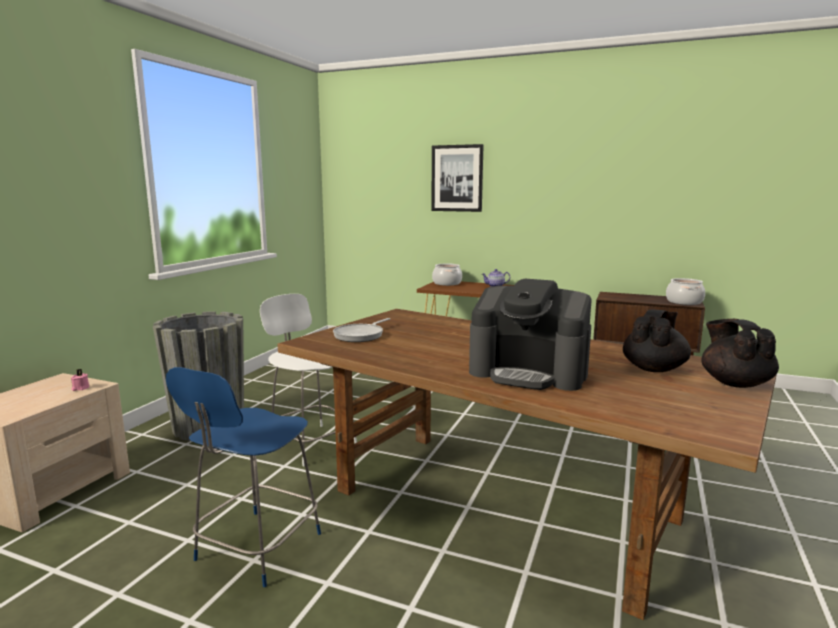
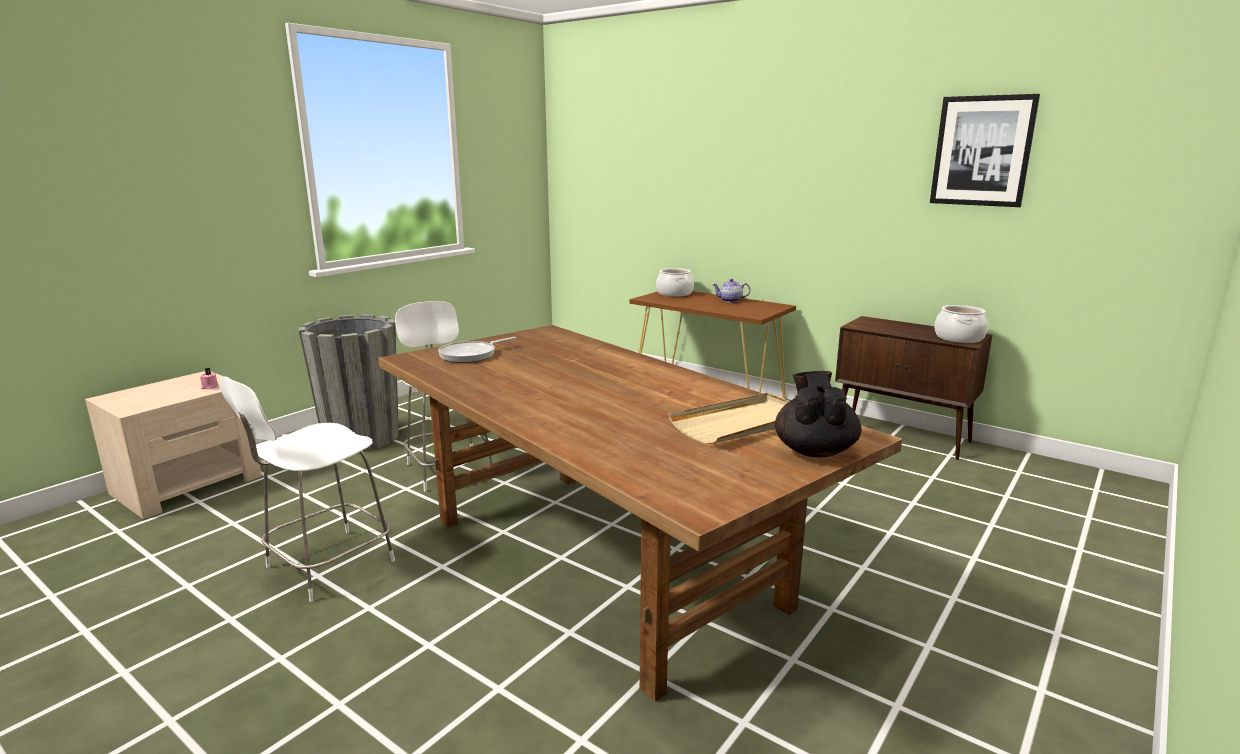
camera: 15 degrees right, 5 degrees up
blue chair [166,367,321,587] -> white chair [219,376,395,602]
picture [431,144,484,212] -> picture moved to [930,94,1040,207]
coffee machine [469,279,592,391] -> none
black teapot [623,310,691,372] -> beige tray [668,393,789,444]

